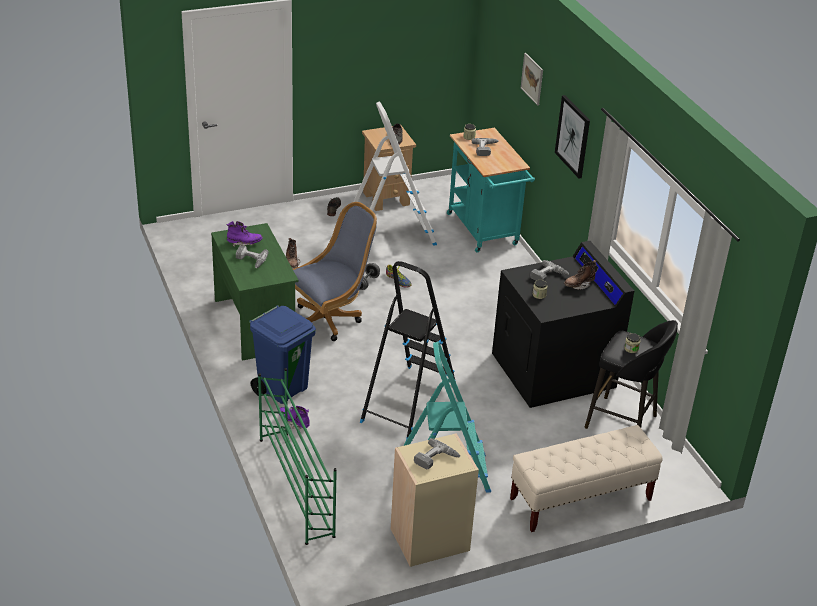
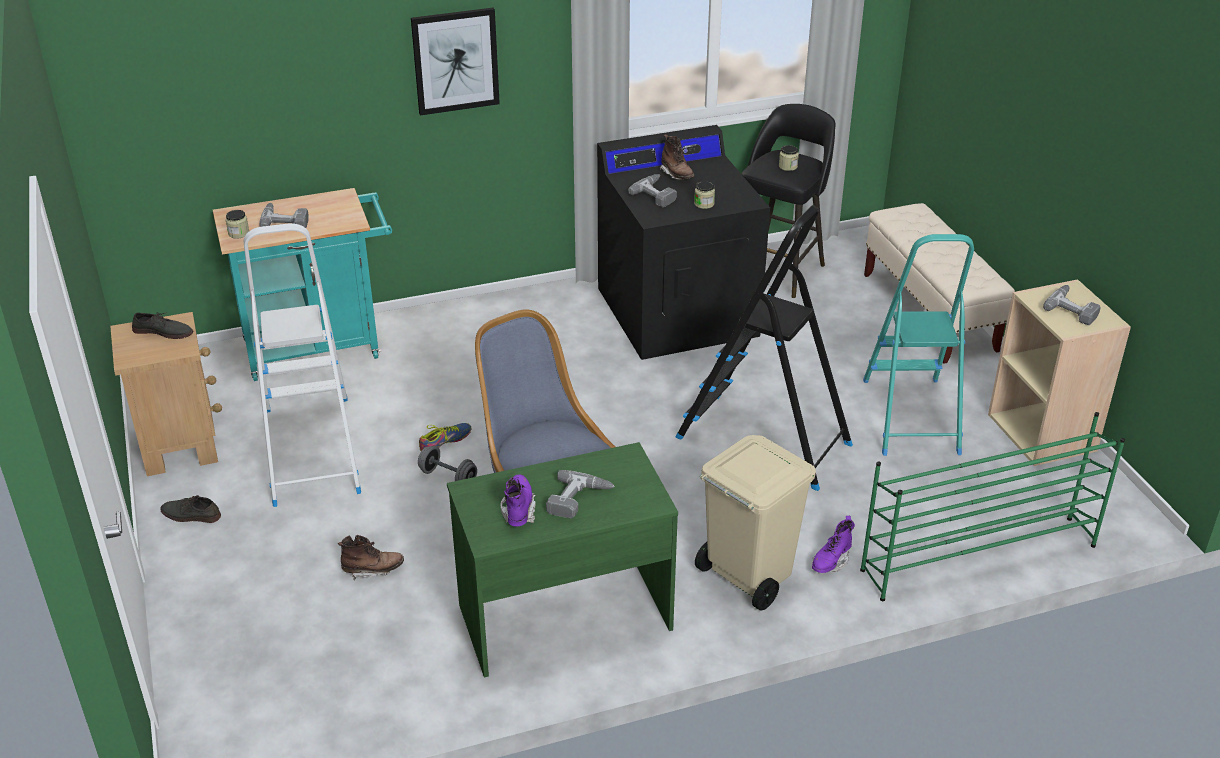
camera: 85 degrees left, 0 degrees up
blue trash can [249,305,316,404] -> beige trash can [695,435,816,611]
picture [521,53,543,106] -> none

